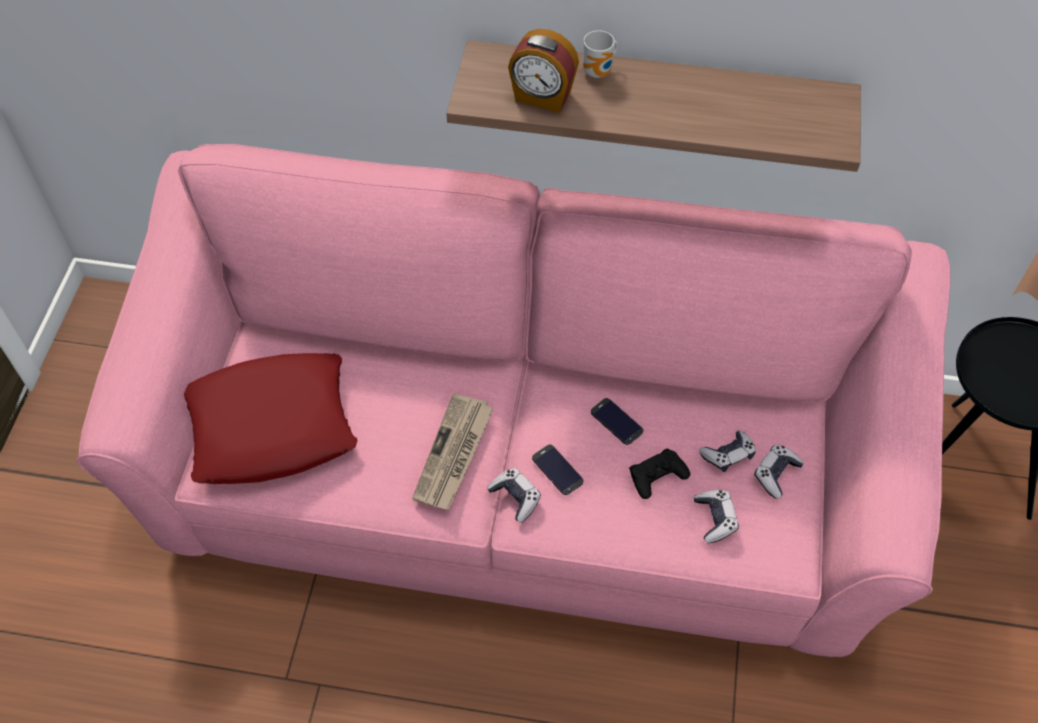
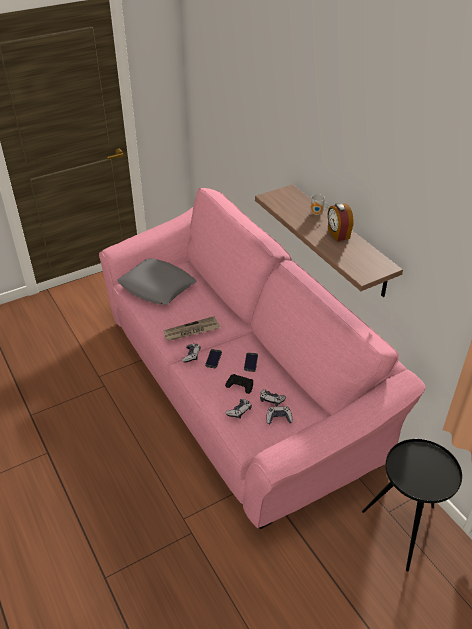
camera: 50 degrees right, 15 degrees down
red pillow [184,353,357,484] -> grey pillow [117,258,196,305]
alarm clock [508,29,579,113] -> alarm clock moved to [328,203,354,241]

